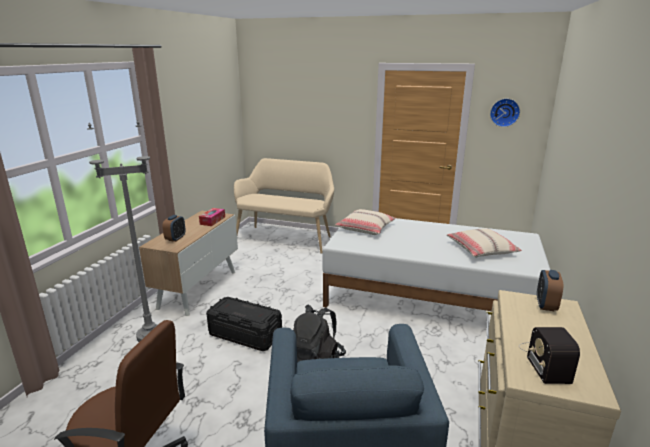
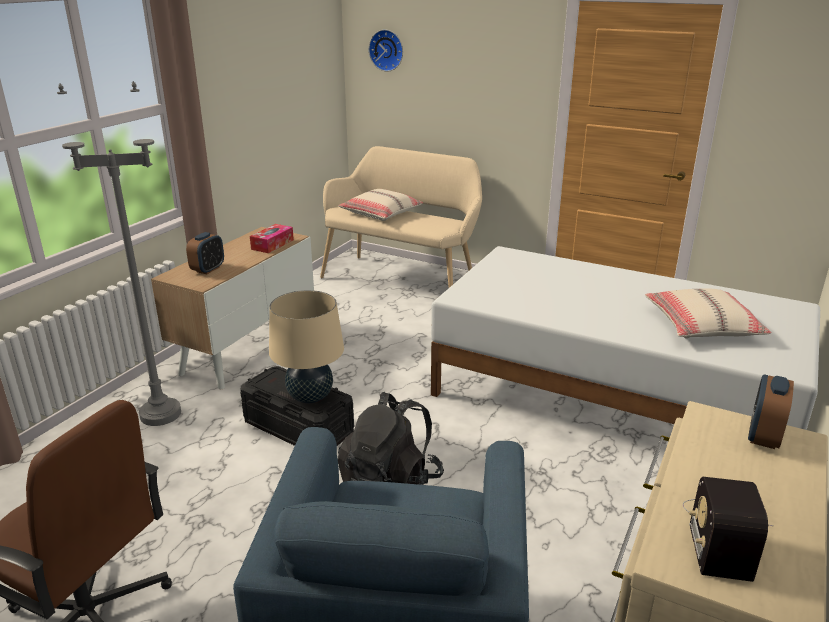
camera: 10 degrees right, 5 degrees up
beige pillow [335,209,396,235] -> beige pillow moved to [338,189,423,221]
wall clock [490,98,520,127] -> wall clock moved to [369,30,403,72]
none -> beige table lamp [269,290,344,403]

